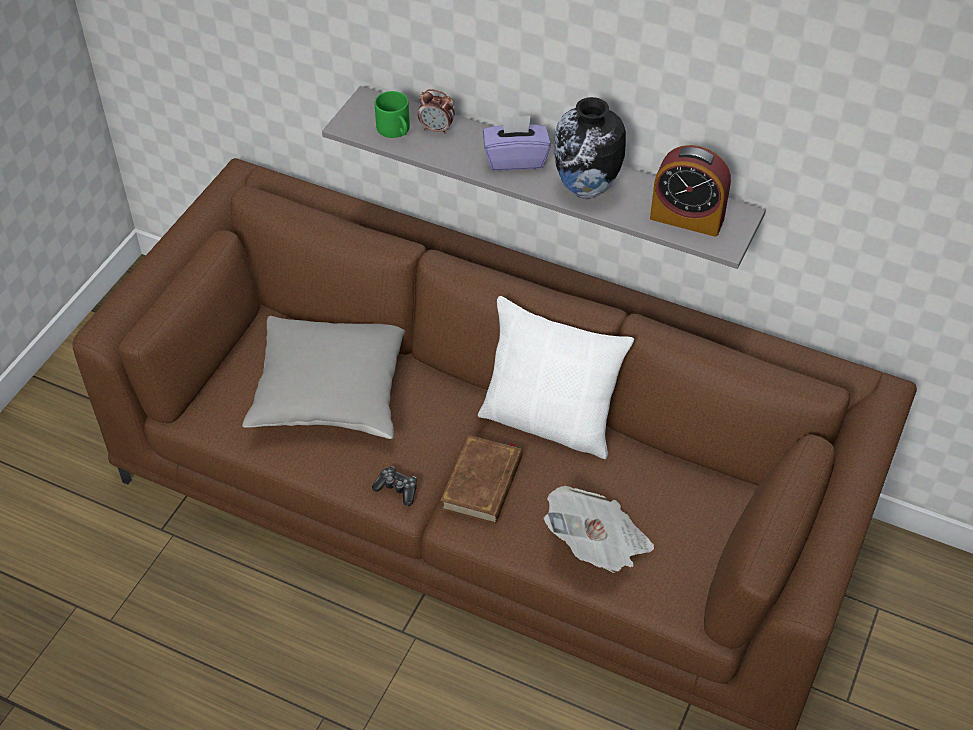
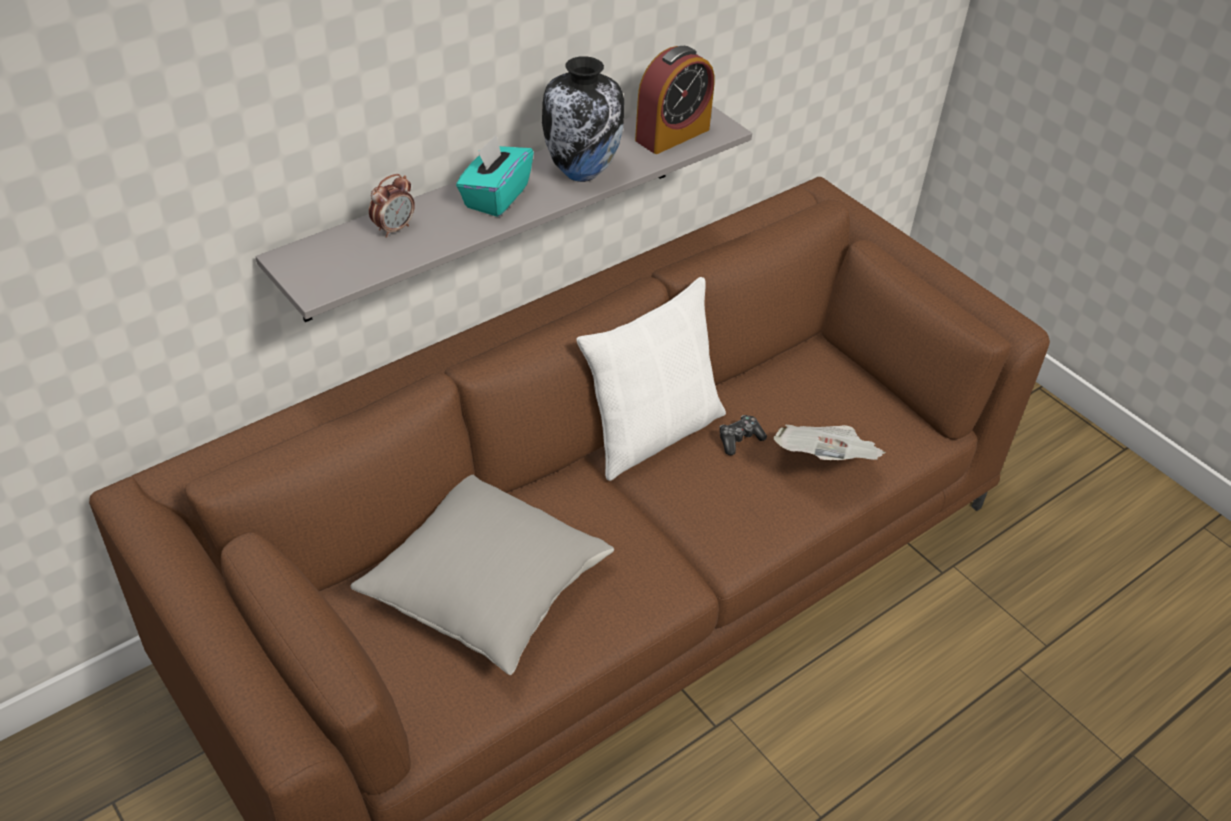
camera: 65 degrees left, 5 degrees down
game controller [372,466,417,506] -> game controller moved to [720,415,767,456]
green mug [375,91,410,138] -> none
brown book [440,435,523,524] -> none
purple tissue box [483,116,551,171] -> turquoise tissue box [456,135,534,217]

